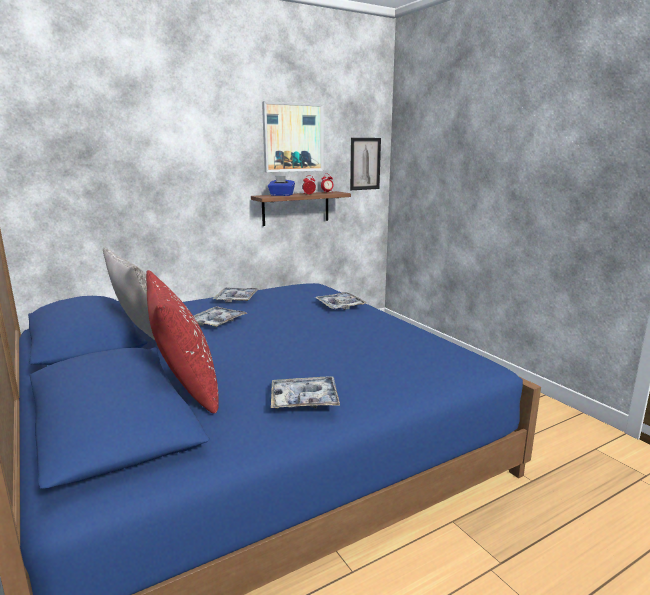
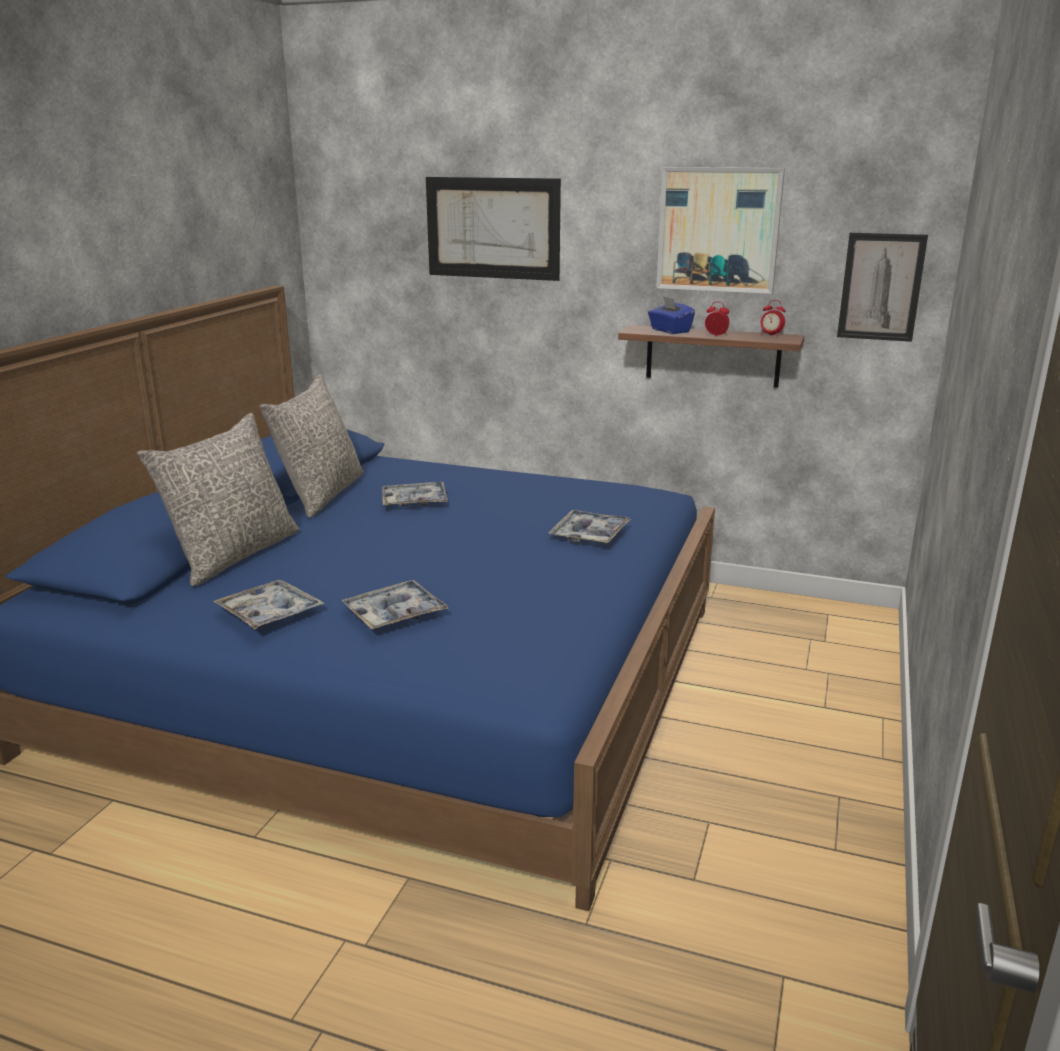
camera: 50 degrees right, 5 degrees up
red pillow [146,270,219,413] -> grey pillow [137,413,300,586]
tray [213,287,259,303] -> tray moved to [341,580,448,630]
none -> picture [426,177,561,281]

